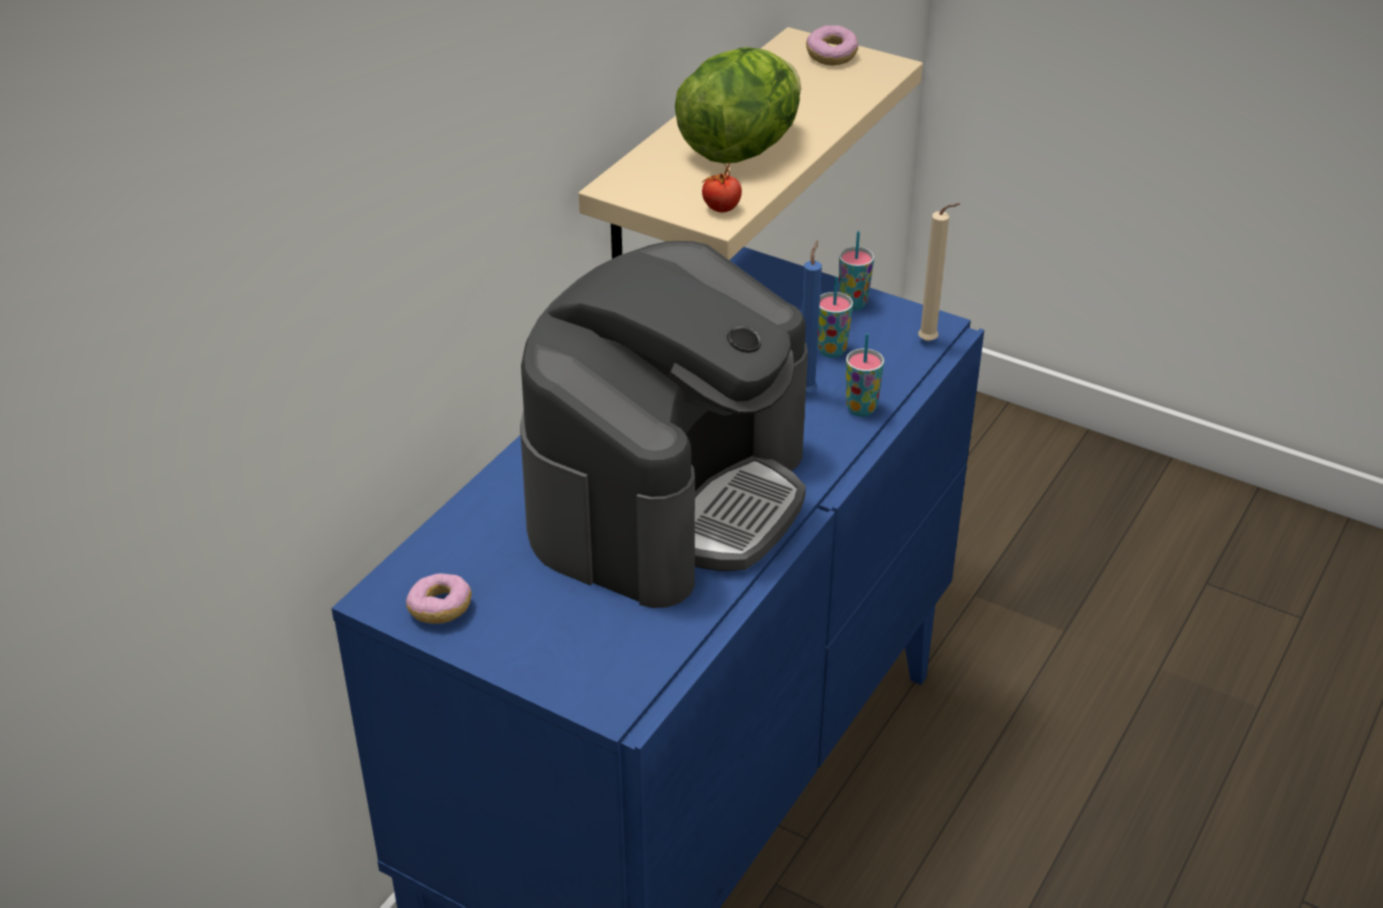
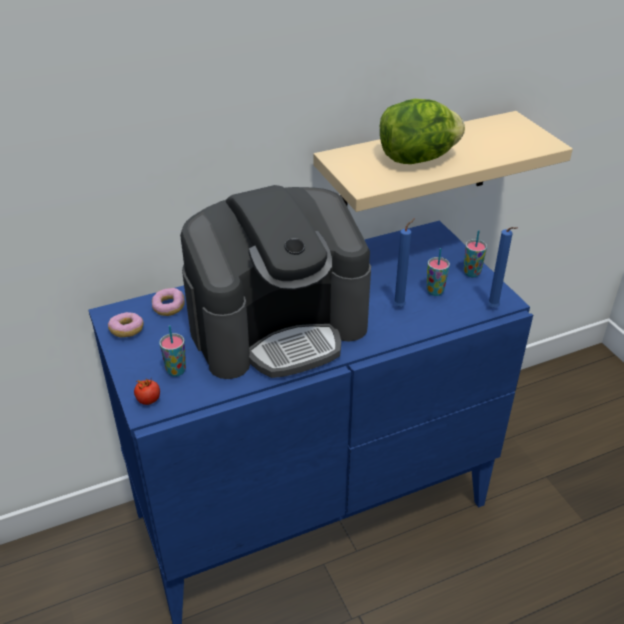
camera: 35 degrees right, 0 degrees up
tomato [702,163,742,213] -> tomato moved to [134,379,160,405]
donut [806,25,858,66] -> donut moved to [152,288,185,316]
cup [846,333,884,417] -> cup moved to [159,325,186,377]
beige candle [918,203,960,342] -> blue candle [487,227,518,308]

